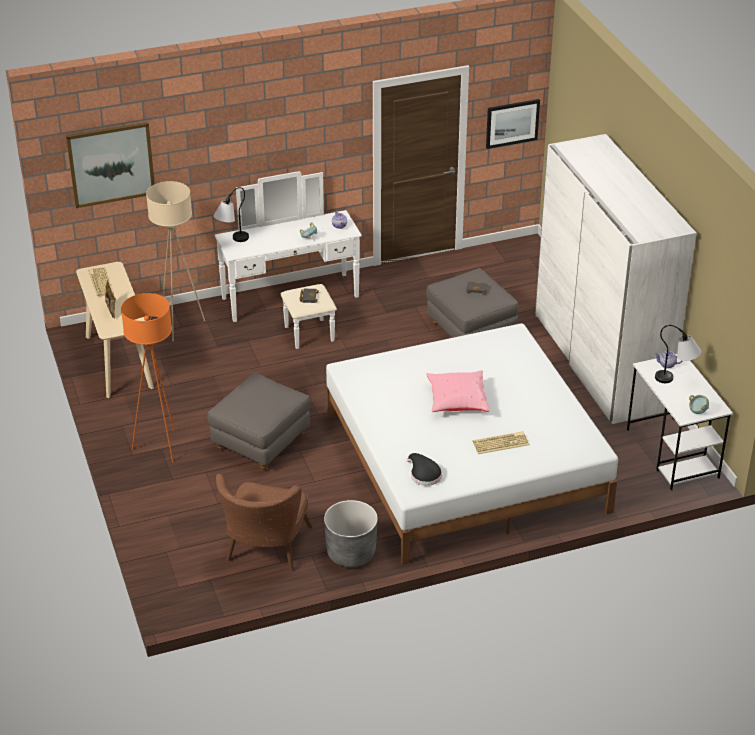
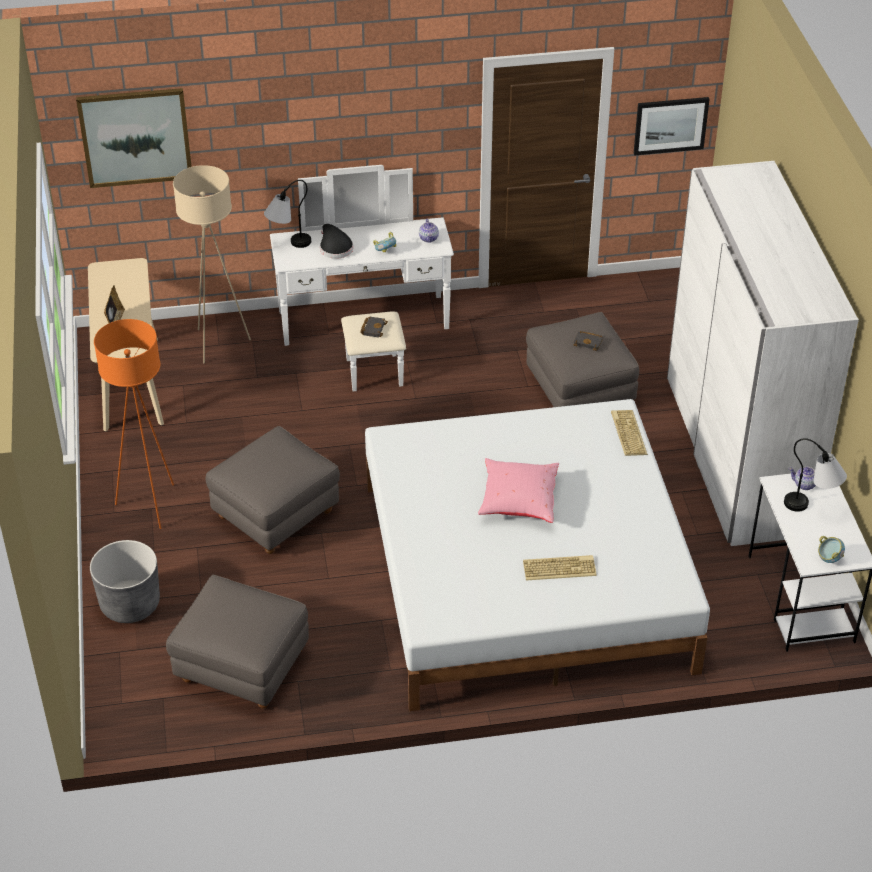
camera: 10 degrees right, 5 degrees up
keyboard [88,268,114,296] -> keyboard moved to [611,410,648,456]
brown armchair [216,474,312,571] -> grey ottoman [166,575,309,709]
grey planter [324,500,378,567] -> grey planter moved to [90,540,160,623]
black hat [406,453,442,486] -> black hat moved to [320,224,353,259]

